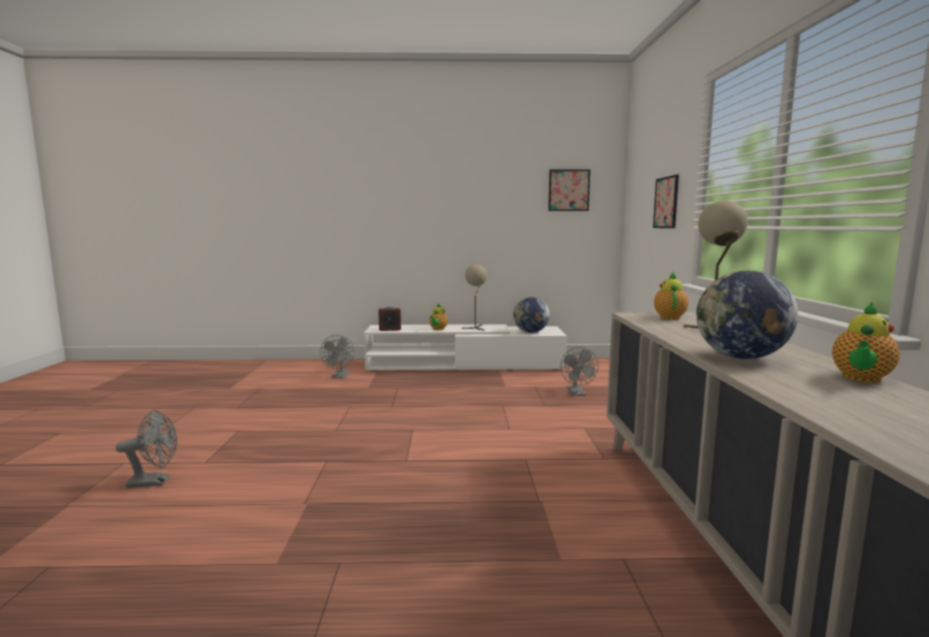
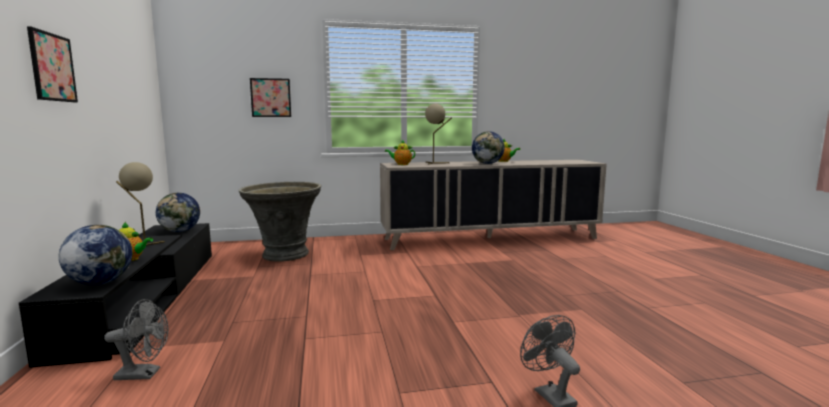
camera: 100 degrees left, 0 degrees up
white tv stand [364,324,567,371] -> black tv stand [19,223,212,368]
alarm clock [378,306,401,331] -> globe [59,225,133,285]
picture [548,170,590,211] -> picture moved to [27,26,78,102]
grey fan [560,347,599,396] -> grey planter [239,182,321,262]

